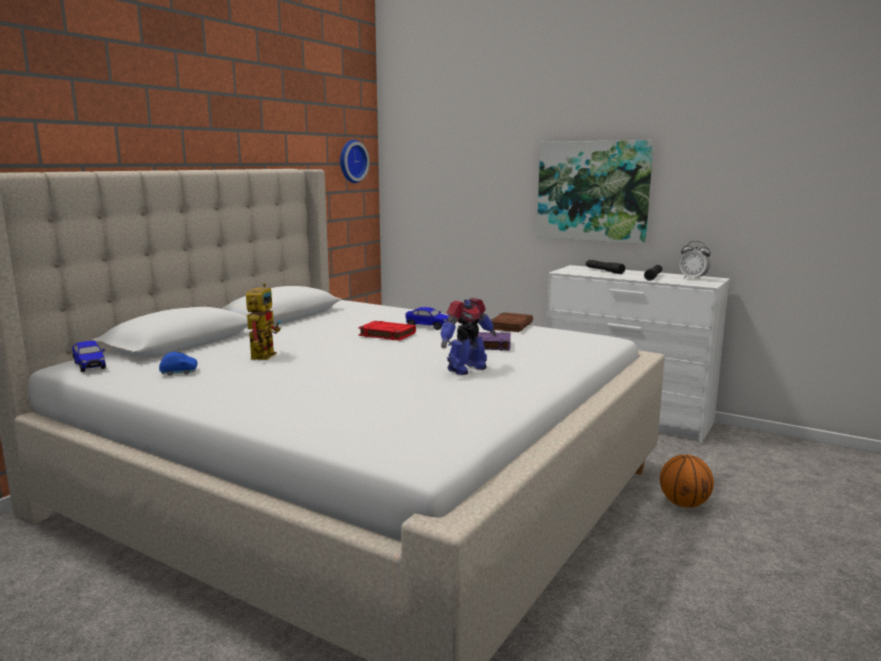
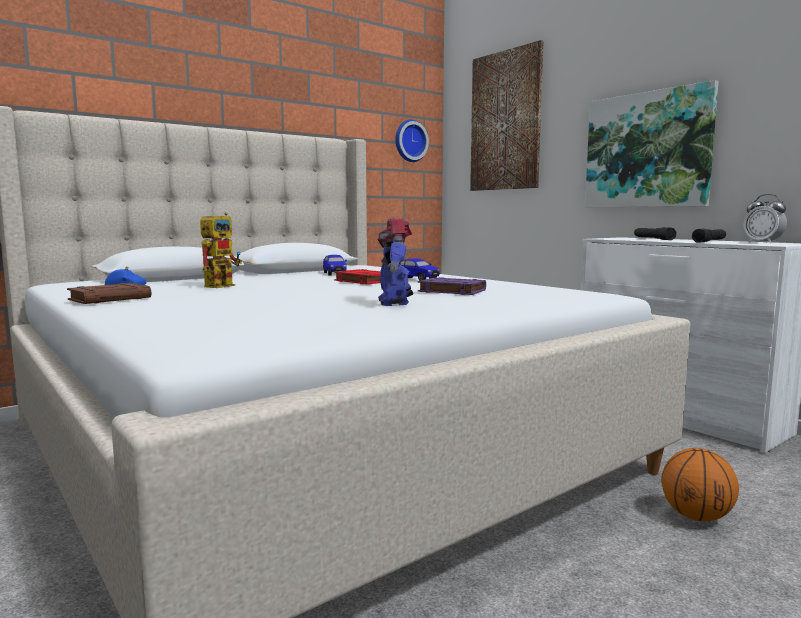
camera: 20 degrees right, 5 degrees down
toy car [72,341,106,372] -> toy car moved to [323,255,347,275]
toy robot [441,298,497,375] -> toy robot turned 105 degrees clockwise [377,218,413,306]
brown book [491,312,533,332] -> brown book moved to [67,283,151,304]
none -> picture [470,40,544,191]

